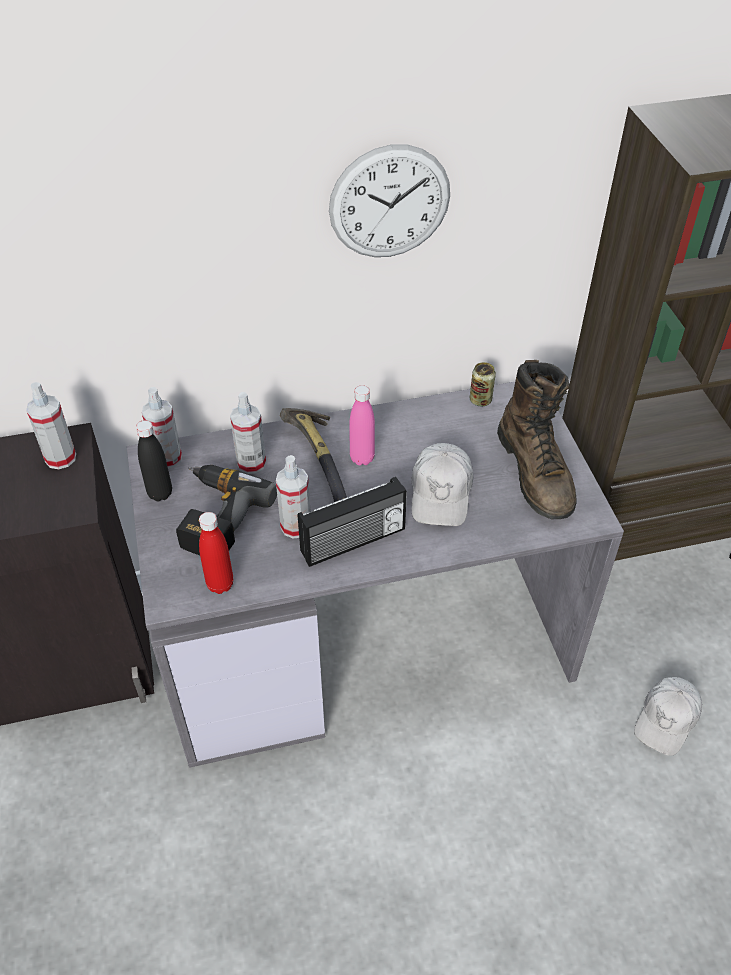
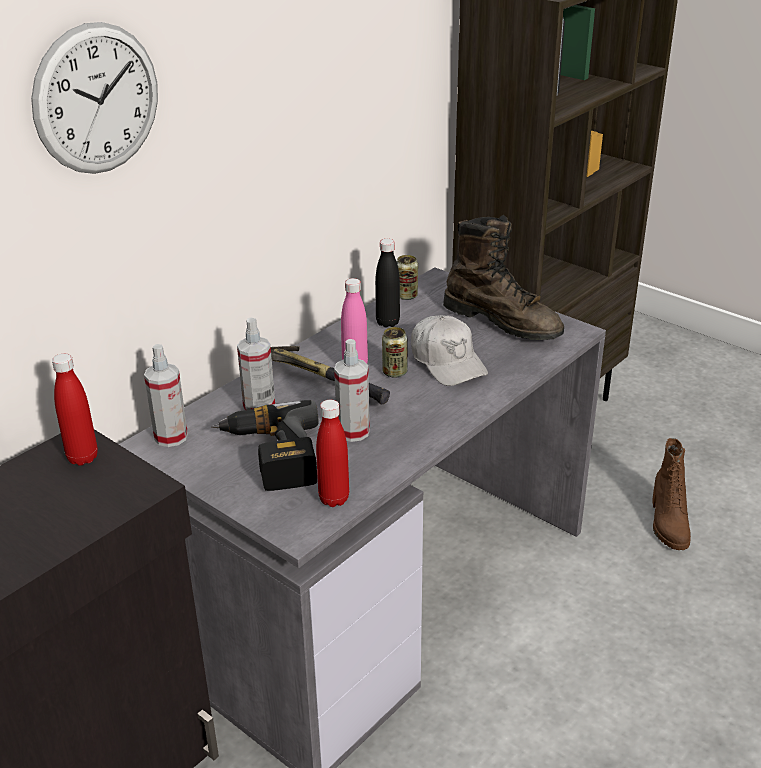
camera: 35 degrees left, 15 degrees down
spray bottle [26,382,76,469] -> red bottle [52,354,98,466]
black bottle [136,420,172,501] -> black bottle moved to [375,239,400,327]
radio [298,477,407,567] -> none
wall clock [329,144,450,257] -> wall clock moved to [31,22,158,174]
white cap [634,677,702,756] -> brown boot [652,438,691,550]
none -> can [382,327,408,378]

